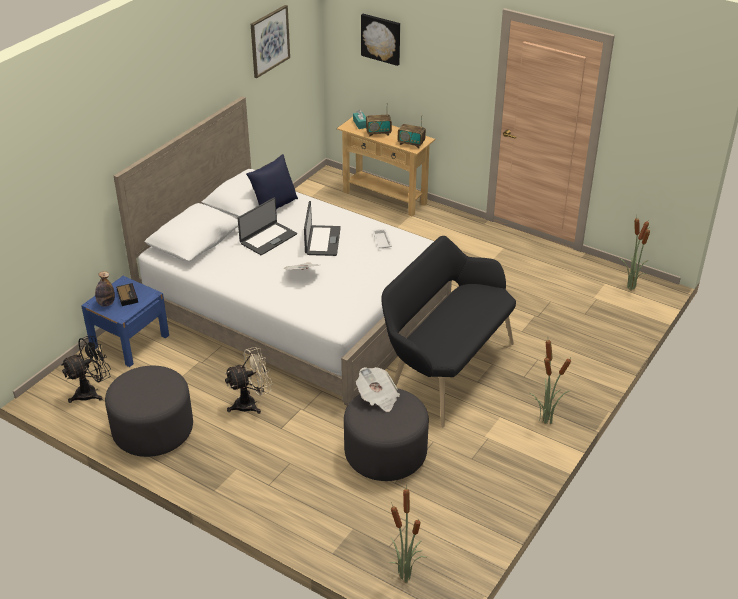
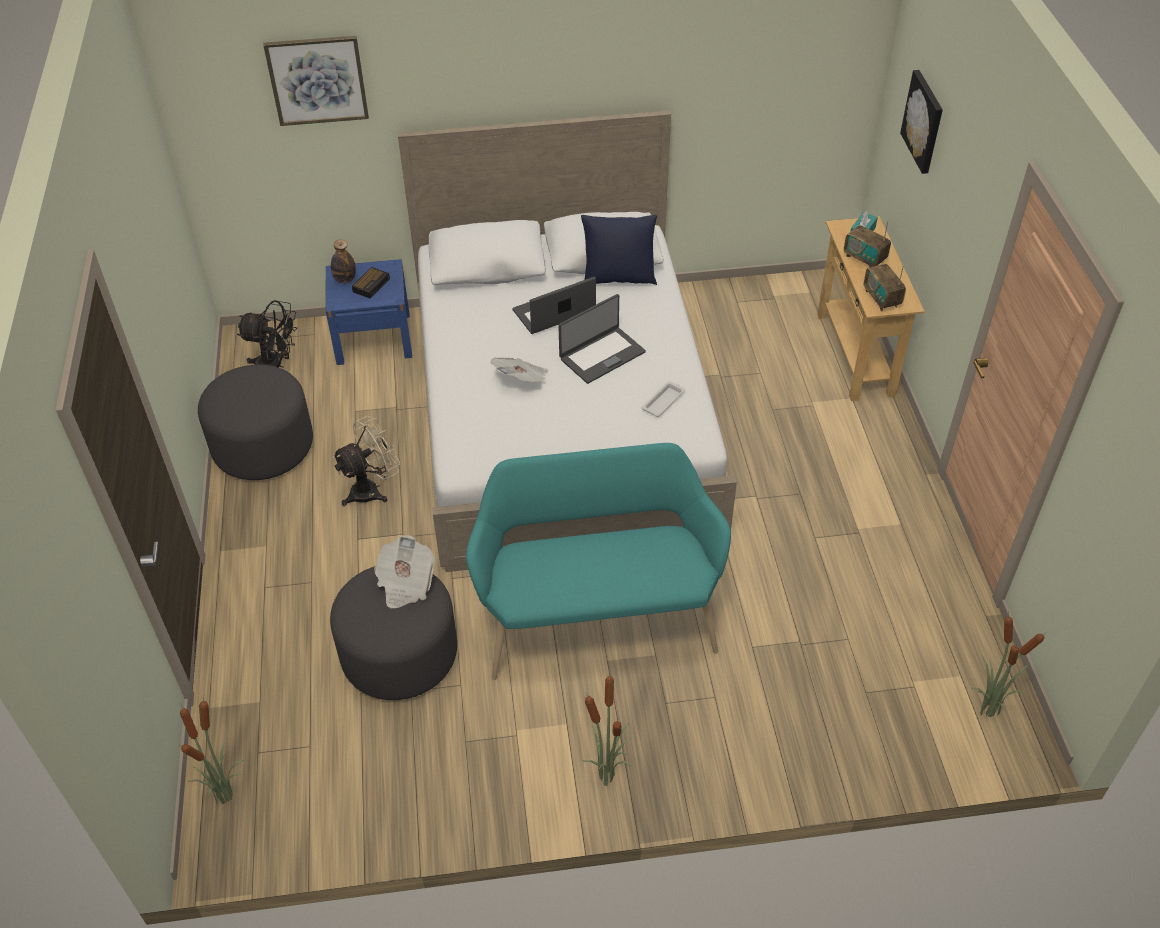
camera: 50 degrees right, 10 degrees up
beige fan [224,347,272,414] -> beige fan turned 60 degrees counterclockwise [332,416,400,506]
laptop [238,197,297,255] -> laptop turned 150 degrees clockwise [512,277,596,334]
picture [251,5,290,78] -> picture moved to [263,36,369,126]
black bench [382,236,516,427] -> turquoise bench [466,443,731,680]

